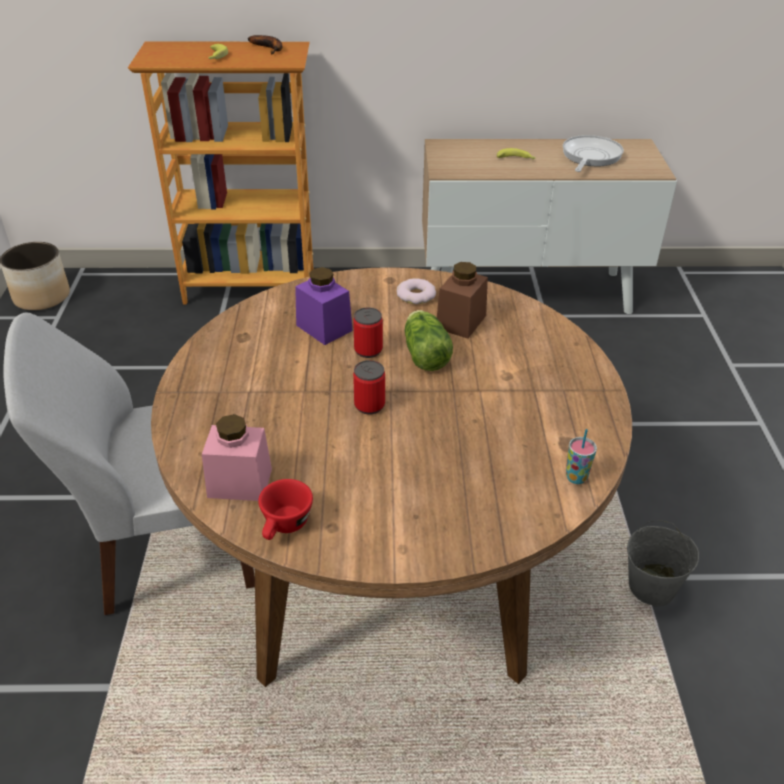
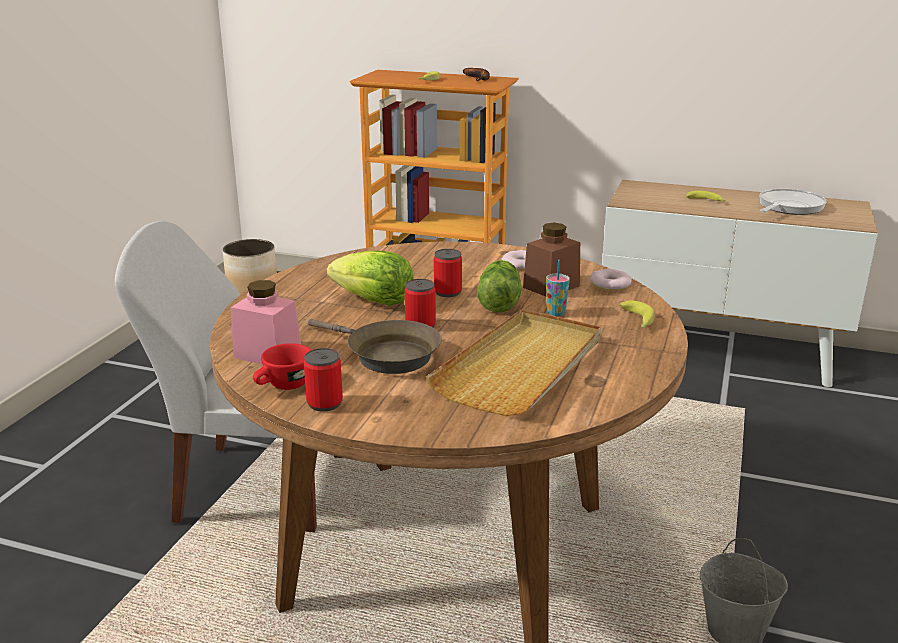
camera: 20 degrees right, 15 degrees down
purple jar [295,267,353,345] -> none
cup [566,429,597,484] -> cup moved to [546,260,570,316]
none -> can [304,348,343,411]
none -> brown frying pan [308,319,442,374]
none -> lettuce [327,250,414,306]
none -> beige tray [426,309,601,416]
none -> donut [590,269,632,291]
none -> banana [620,301,654,328]

